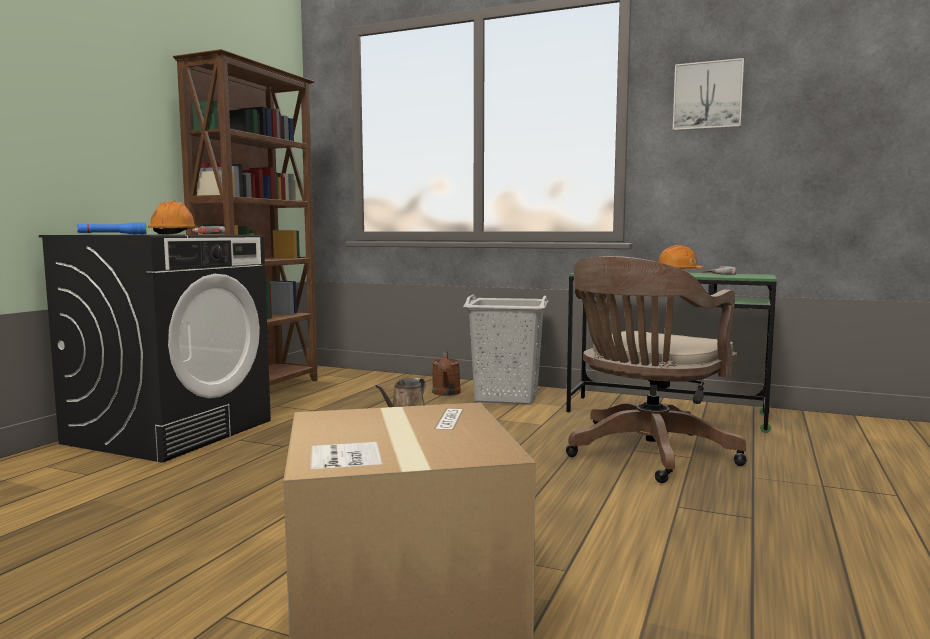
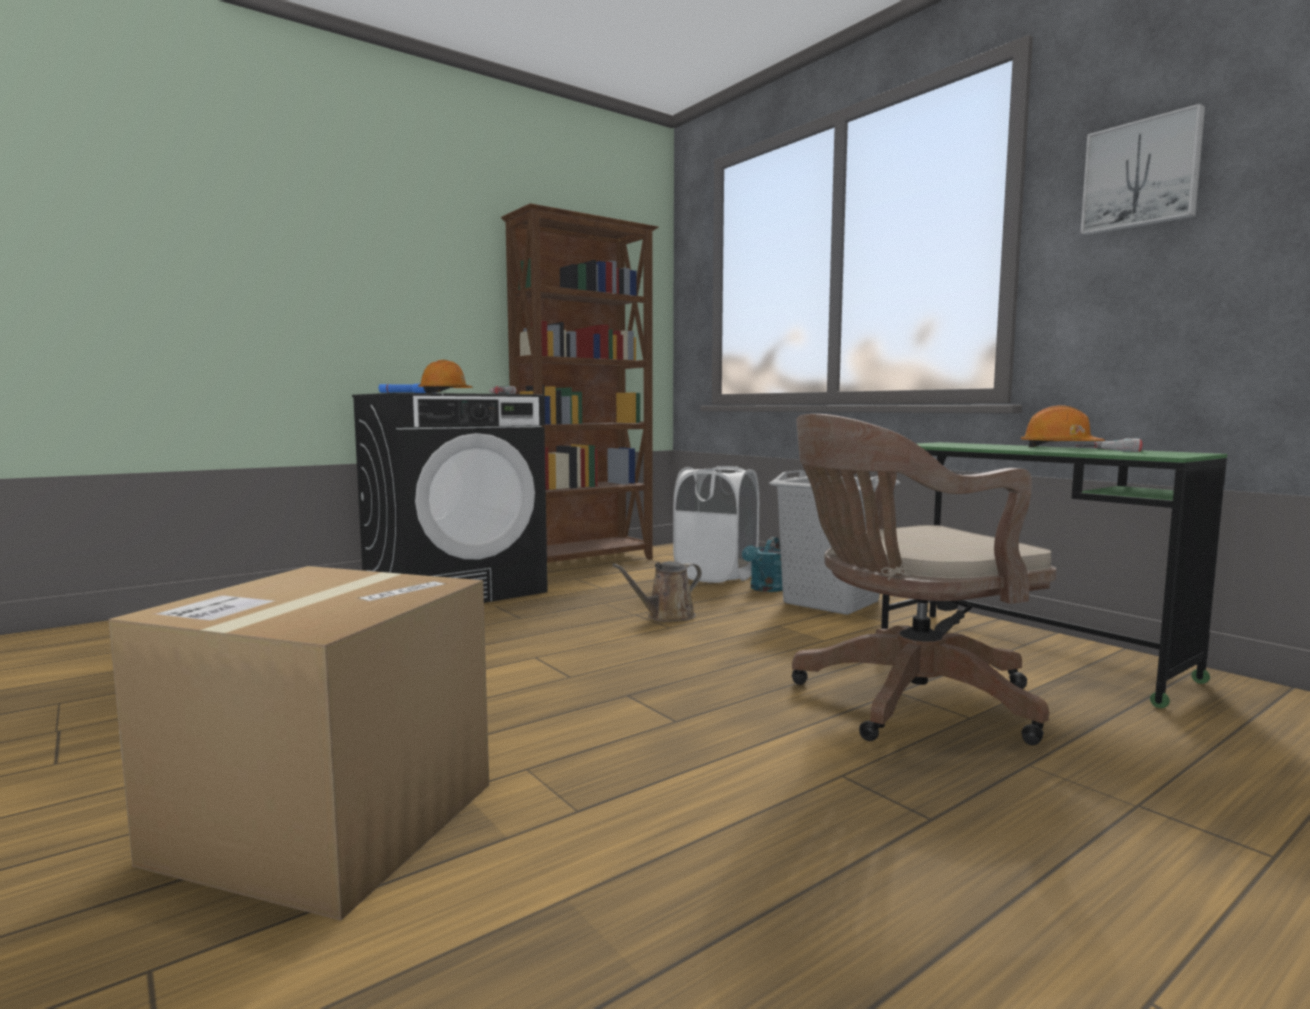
camera: 30 degrees right, 0 degrees up
brown watering can [432,350,461,396] -> turquoise watering can [742,537,783,592]
none -> white laundry basket [673,466,759,583]

